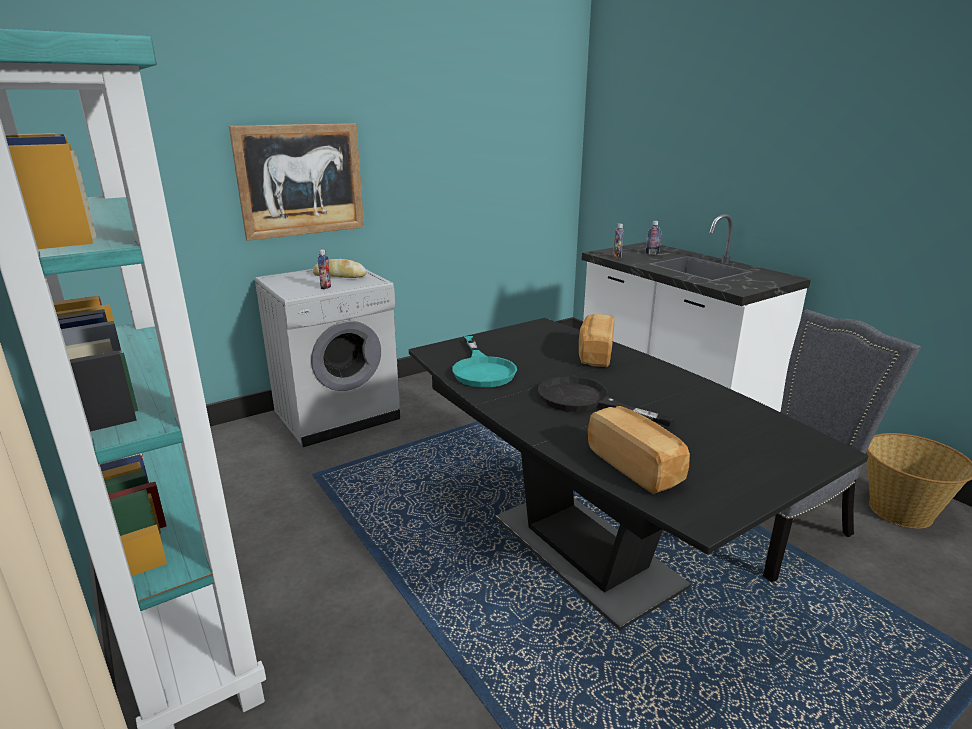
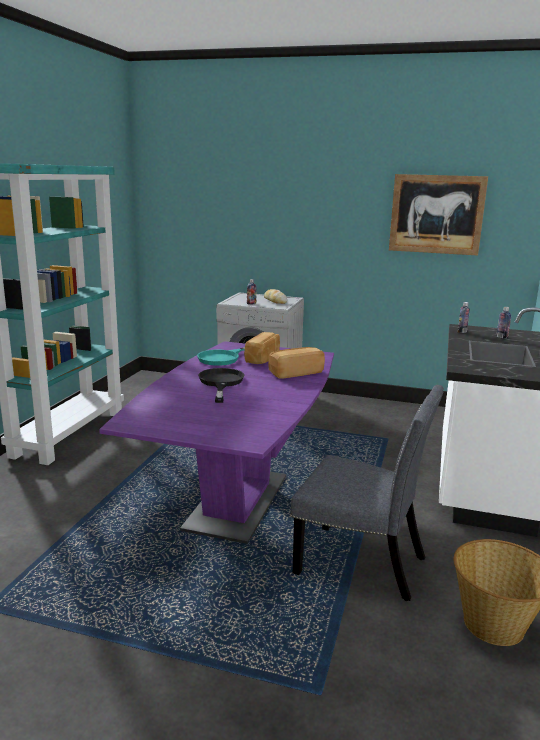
camera: 50 degrees right, 5 degrees down
picture [229,123,364,241] -> picture moved to [389,174,488,256]
black dining table [409,318,869,630] -> purple dining table [99,341,334,544]
bread [588,406,690,494] -> bread moved to [244,332,280,364]

